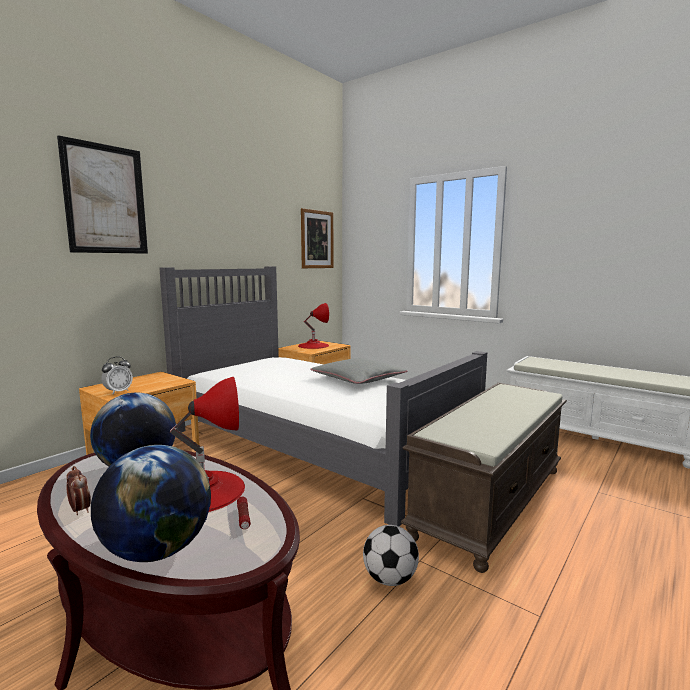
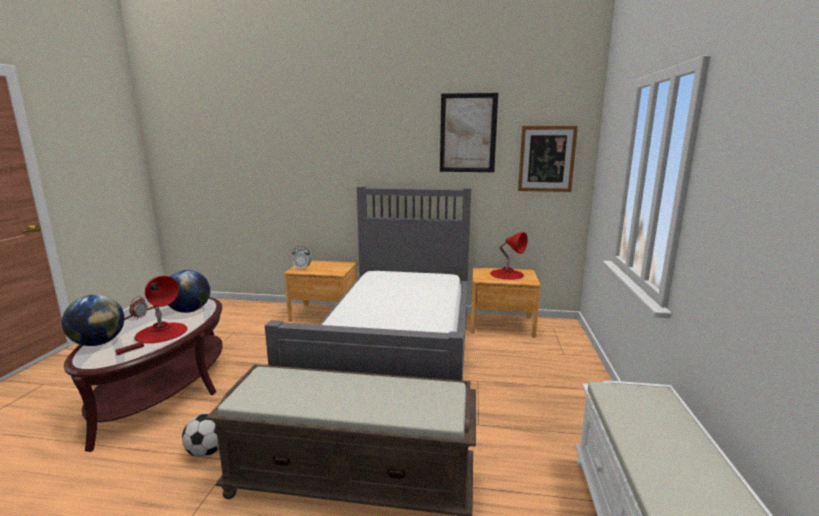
camera: 60 degrees right, 5 degrees up
picture [57,135,148,254] -> picture moved to [440,93,498,172]
grey pillow [310,358,408,384] -> none

